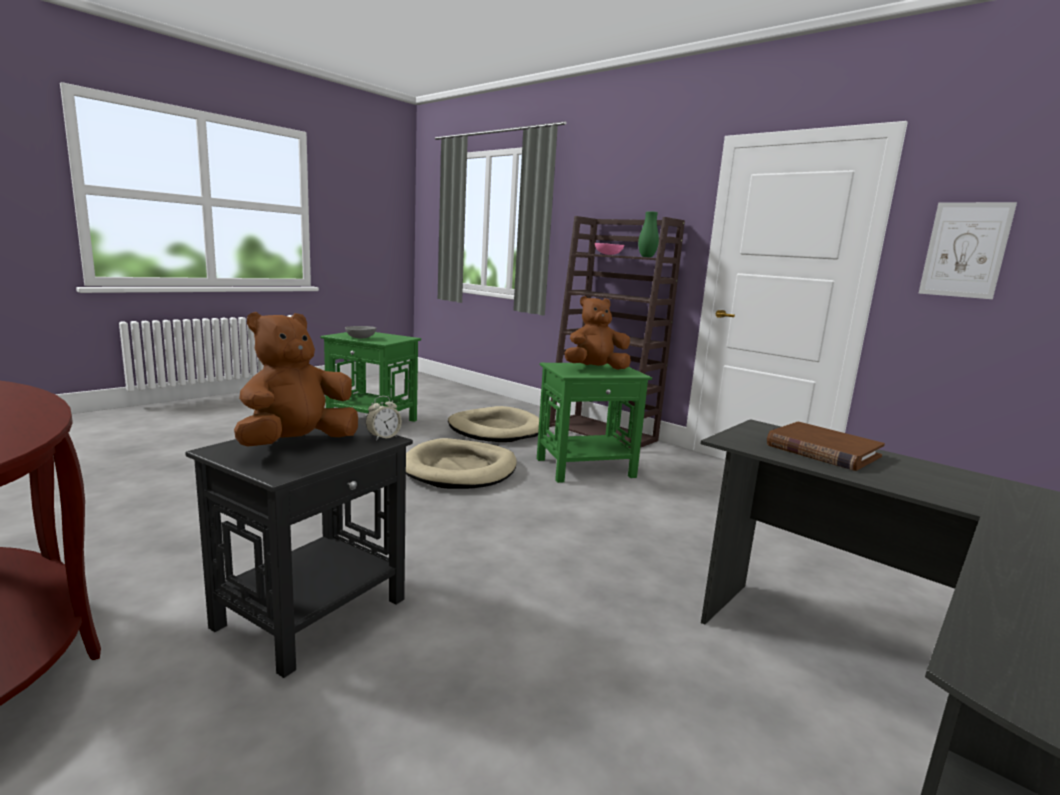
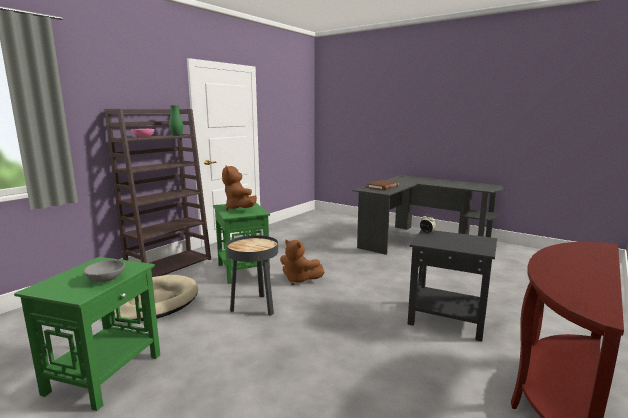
camera: 95 degrees left, 0 degrees up
brown plush toy [234,312,358,446] -> brown plush toy moved to [280,240,324,285]
beige dog bed [406,438,517,489] -> black side table [227,235,278,316]
picture [918,202,1017,299] -> none

